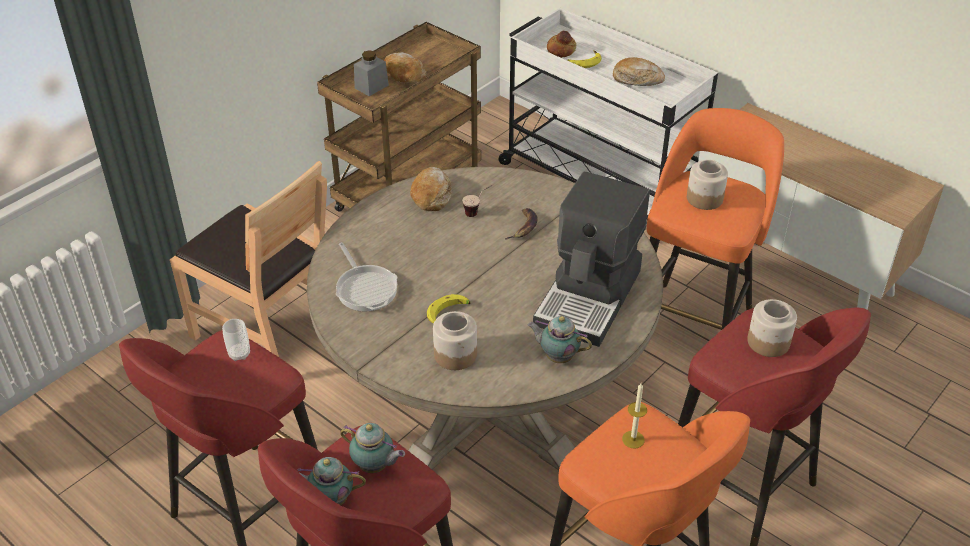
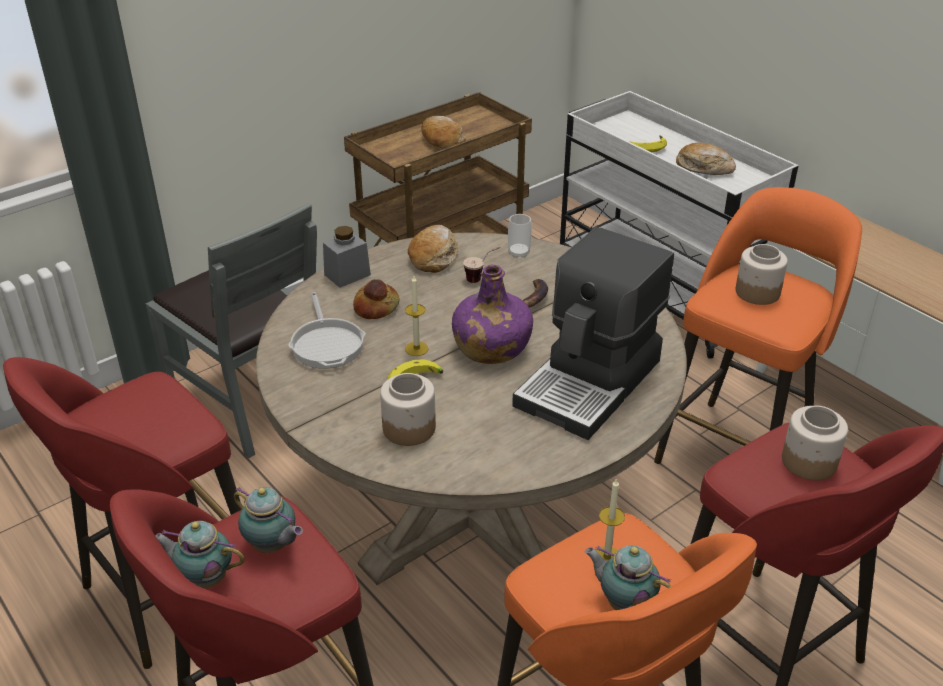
camera: 10 degrees right, 5 degrees down
brown chair [170,161,327,357] -> grey chair [146,203,317,458]
cup [222,319,250,361] -> cup moved to [508,214,532,258]
grey jar [354,50,389,96] -> grey jar moved to [323,226,371,288]
teapot [528,316,592,363] -> teapot moved to [585,545,671,610]
bread [547,31,576,58] -> bread moved to [353,279,400,319]
none -> candle [405,276,429,356]
none -> purple bottle [452,265,533,364]

